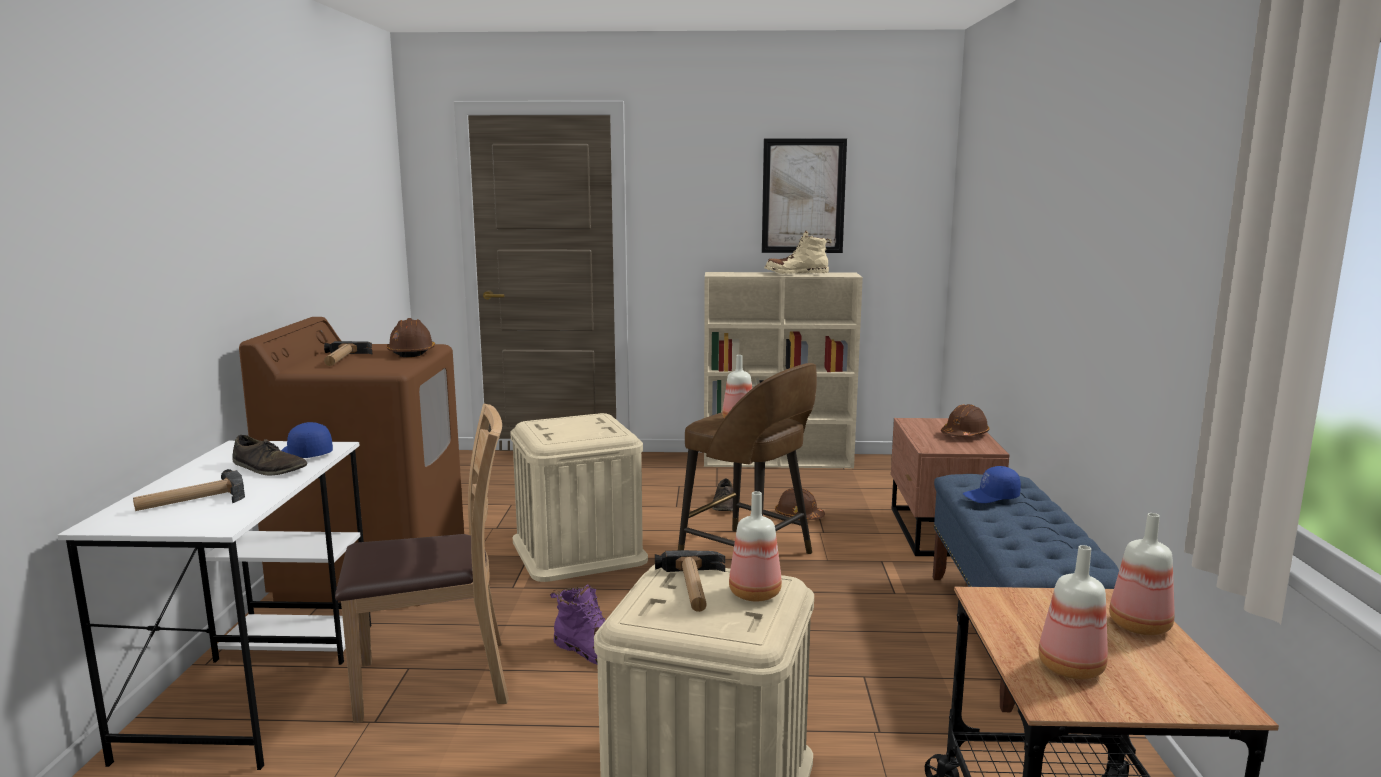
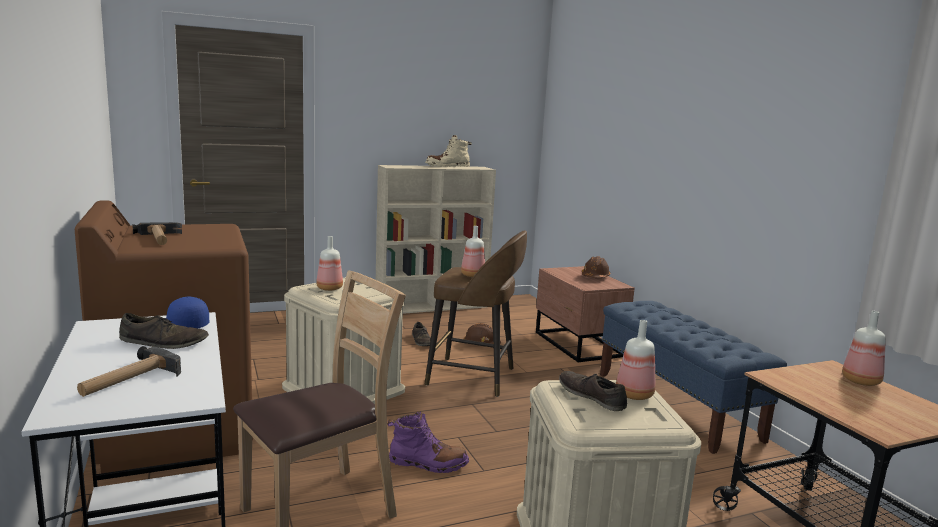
camera: 25 degrees left, 0 degrees up
brown hard hat [387,318,435,357] -> none
hammer [655,550,725,612] -> brown shoe [559,371,627,411]
picture [762,139,847,253] -> none
blue cap [963,466,1021,503] -> none
bottle [1038,545,1108,679] -> bottle moved to [316,236,343,291]

